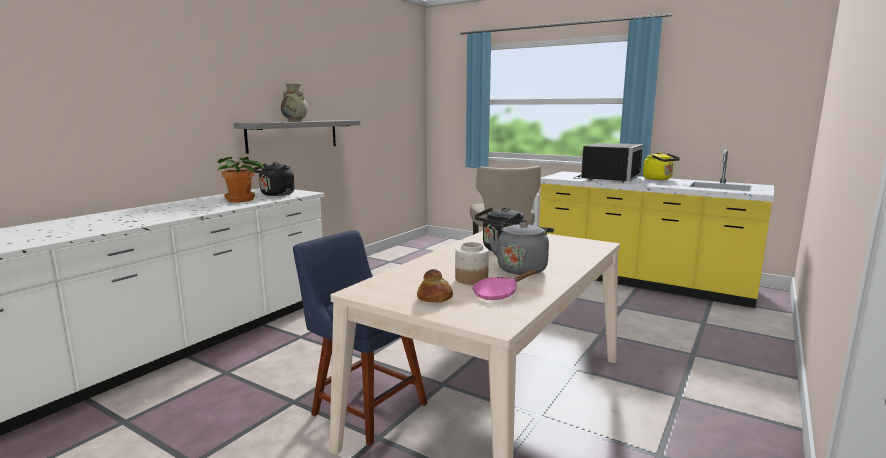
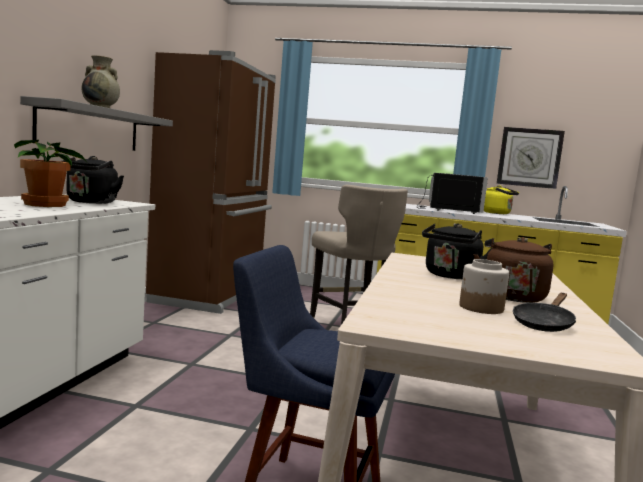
camera: 20 degrees left, 5 degrees down
bread [417,269,453,302] -> none
pink frying pan [473,269,537,300] -> black frying pan [513,293,576,332]
grey kettle [488,222,554,275] -> brown kettle [473,237,553,303]
none -> brown fridge [146,50,276,314]
none -> wall clock [497,127,565,189]

